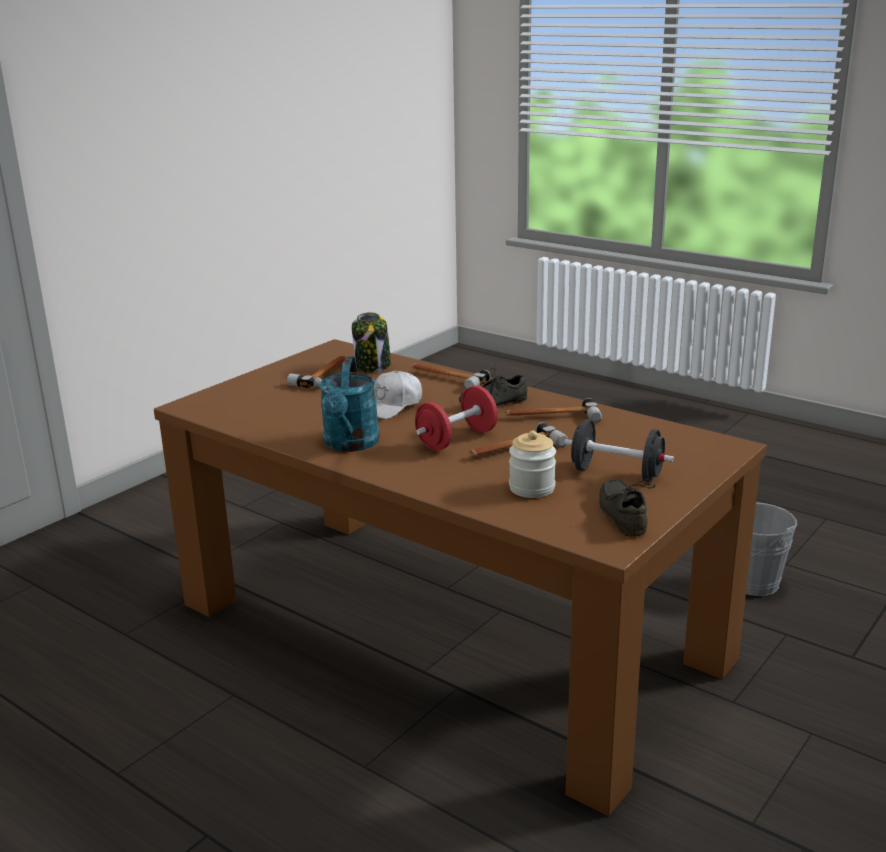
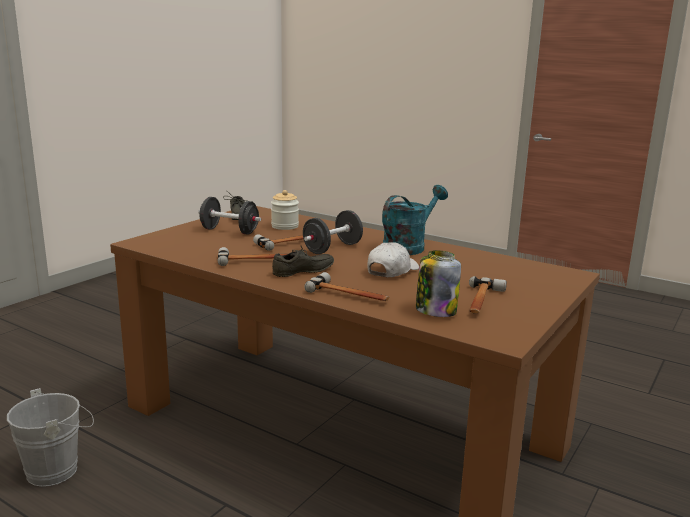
camera: 175 degrees right, 5 degrees down
turquoise watering can [319,356,380,452] -> turquoise watering can turned 45 degrees clockwise [382,185,448,255]
red dumbbell [415,386,498,451] -> black dumbbell [303,210,363,254]

